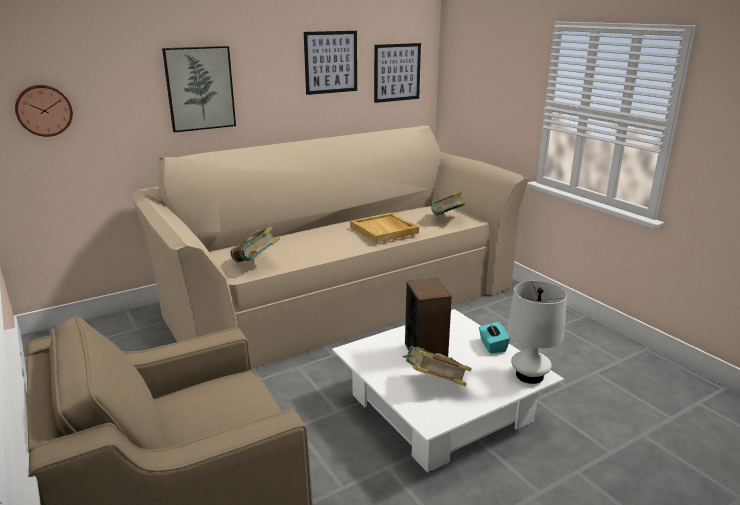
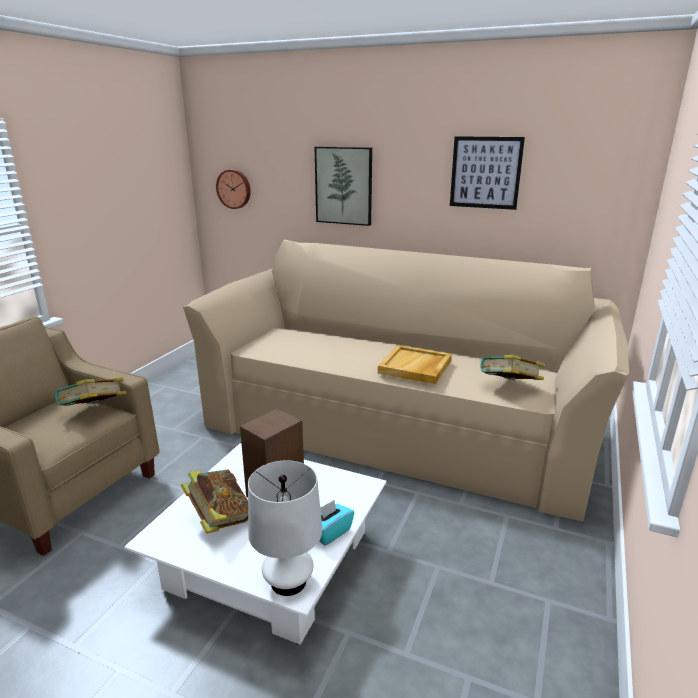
camera: 55 degrees right, 0 degrees up
book [230,227,280,262] -> book moved to [55,378,127,406]
picture [374,43,421,103] -> none

